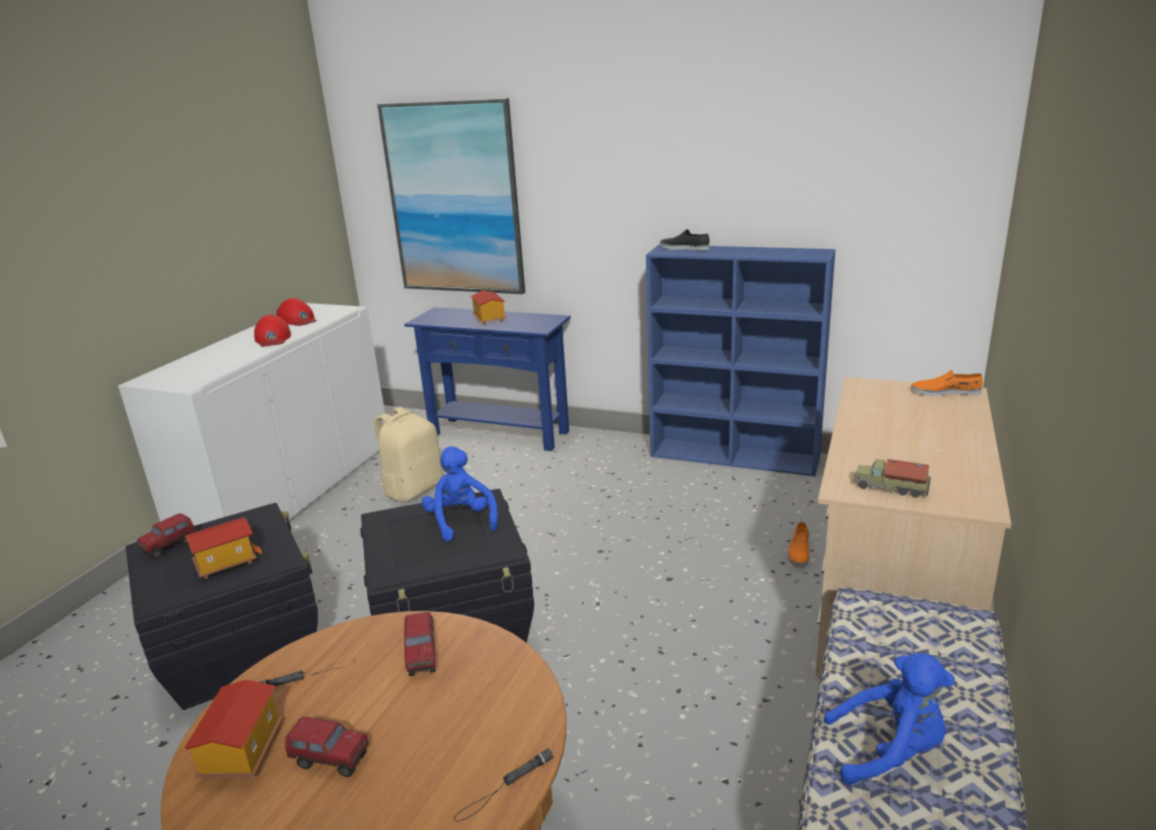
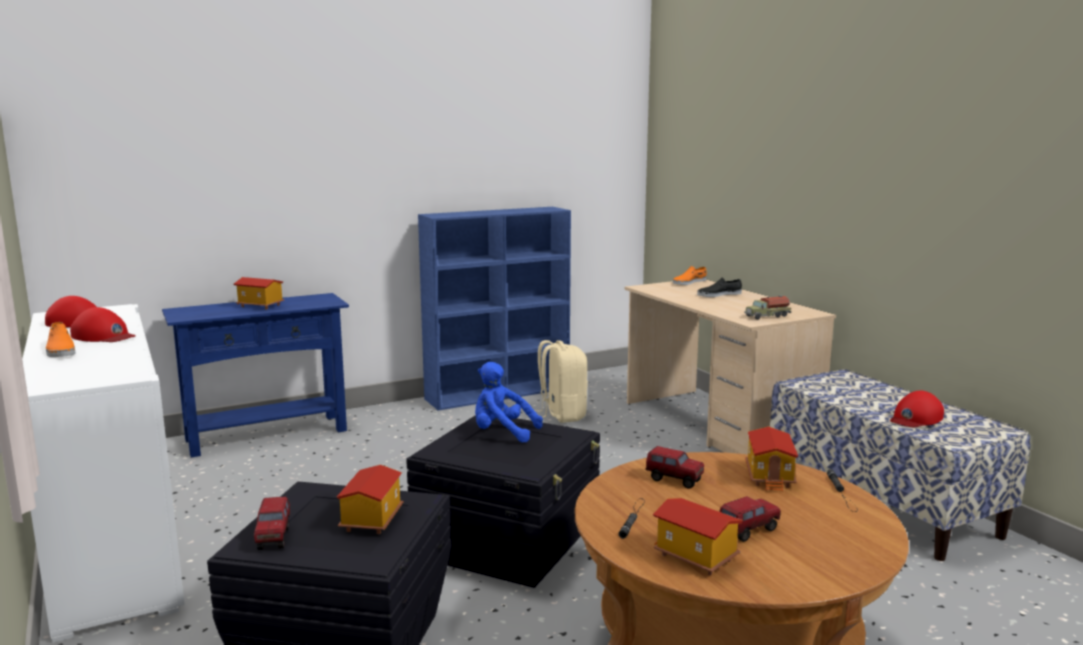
camera: 50 degrees left, 10 degrees down
beige backpack [374,407,443,502] -> beige backpack moved to [534,340,588,423]
picture [377,98,525,294] -> none
black shoe [660,229,710,251] -> black shoe moved to [697,278,742,297]
orange shoe [788,522,809,568] -> orange shoe moved to [46,322,75,357]
blue plush toy [824,653,955,785] -> red cap [890,391,944,427]
none -> toy house [745,427,798,492]

